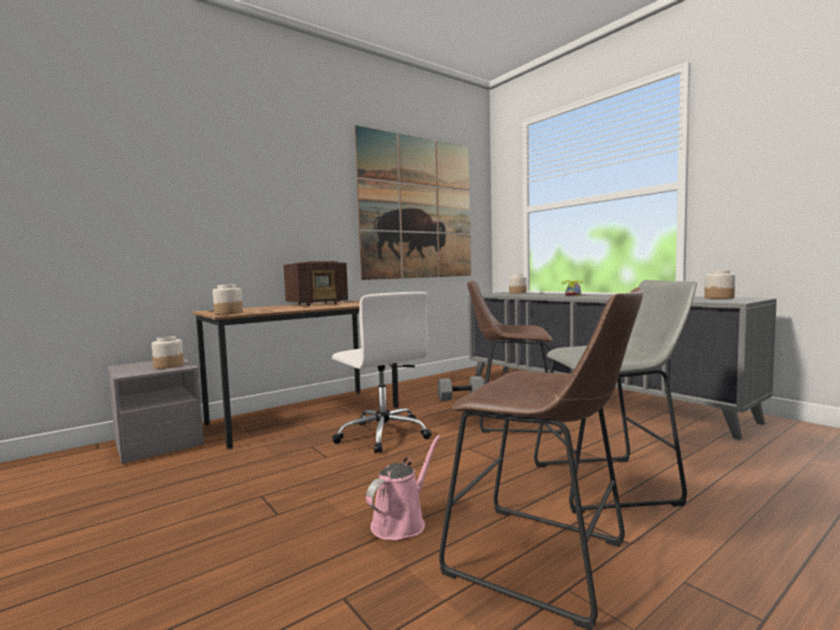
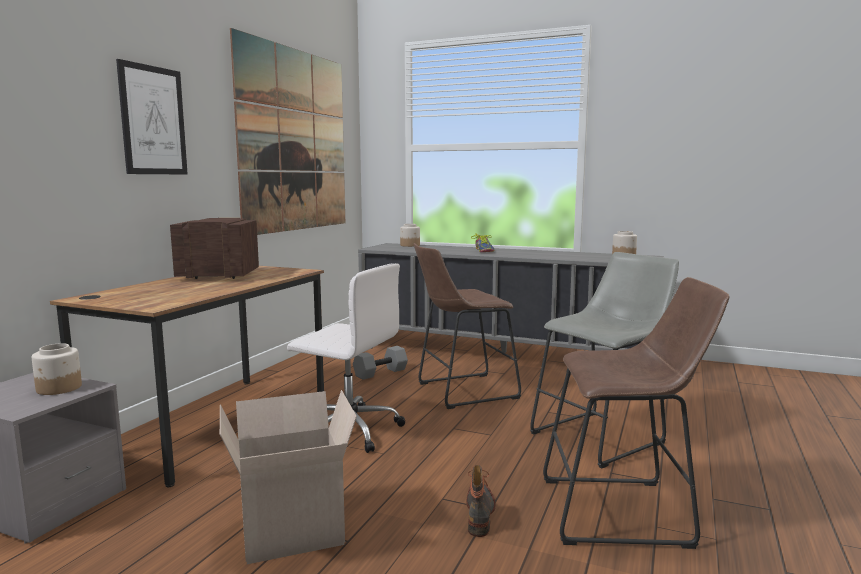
camera: 30 degrees left, 5 degrees up
jar [213,284,243,315] -> none
radio [284,261,348,306] -> radio turned 120 degrees counterclockwise [170,218,259,279]
pink watering can [366,435,441,541] -> boot [466,465,495,537]
none -> picture [116,59,188,174]
none -> cardboard box [220,390,357,564]

